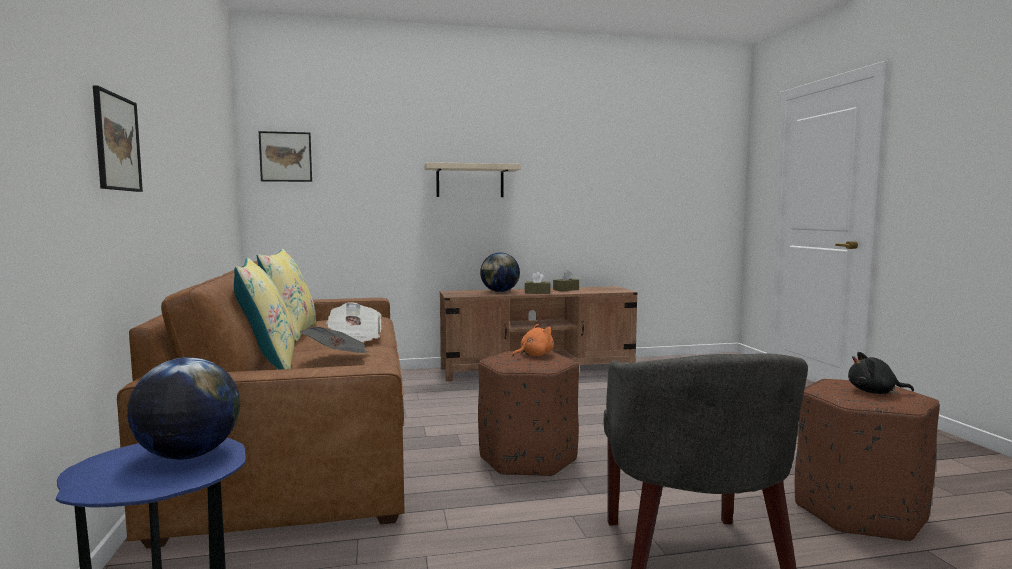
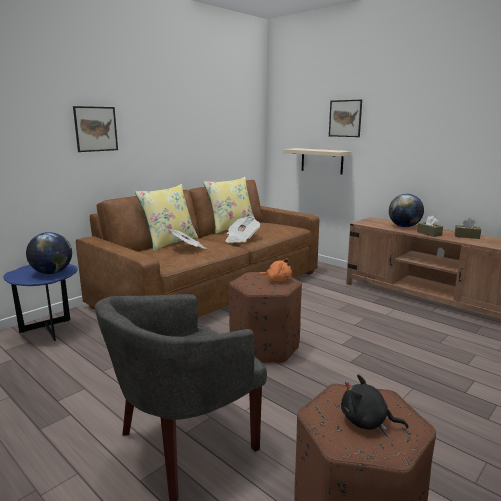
camera: 55 degrees right, 10 degrees up
picture [259,131,312,182] -> picture moved to [329,100,362,137]
beige shelf [424,162,521,197] -> beige shelf moved to [283,148,352,174]
black plush toy [848,352,914,394] -> black plush toy turned 45 degrees counterclockwise [341,374,408,431]

